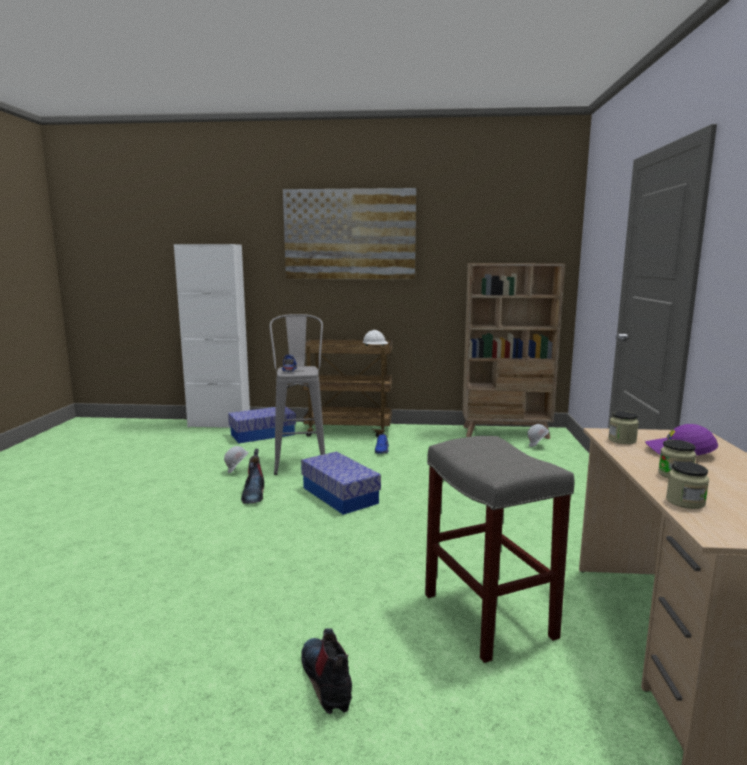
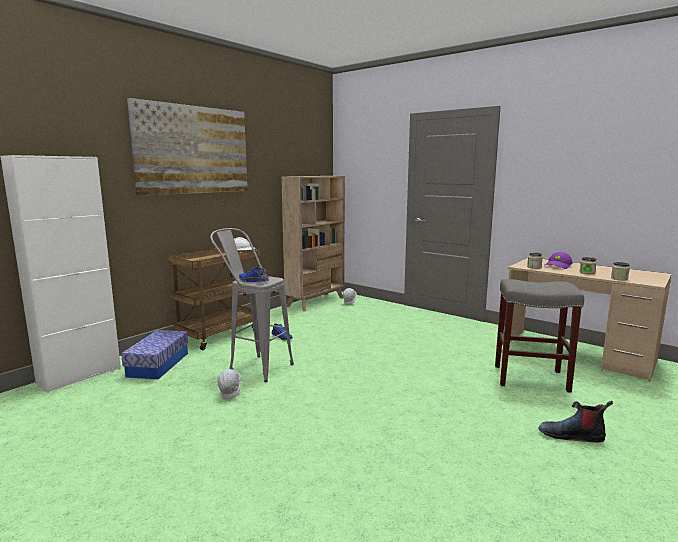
camera: 55 degrees left, 0 degrees up
boot [241,449,264,504] -> none
storage box [301,451,381,515] -> none

